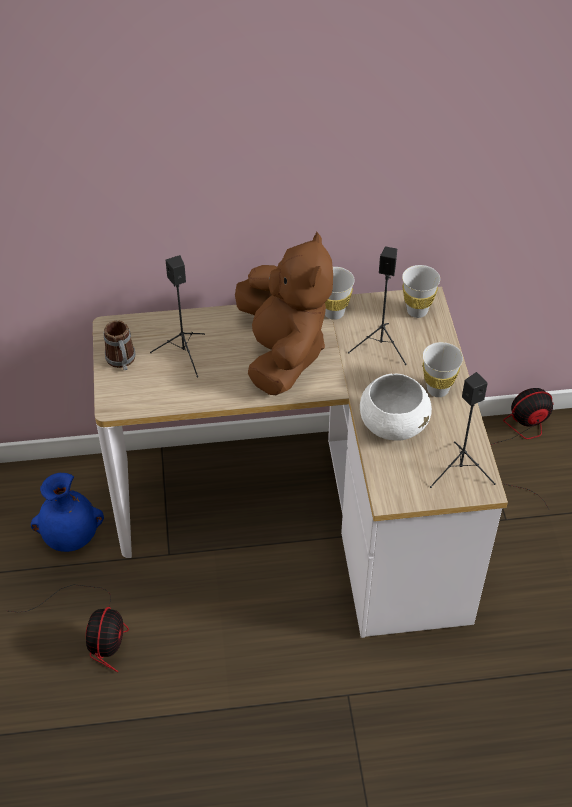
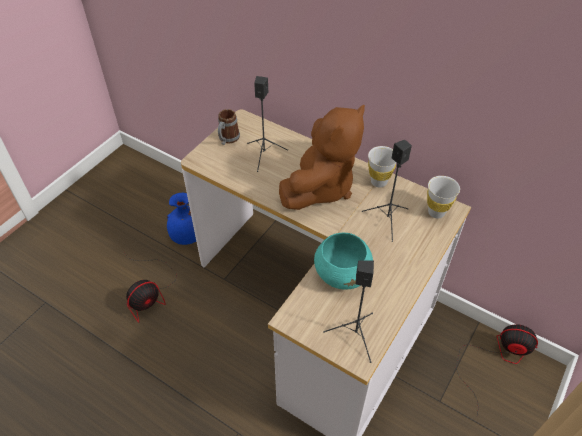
camera: 40 degrees right, 0 degrees up
white bowl [360,374,432,441] -> turquoise bowl [314,233,373,290]
white cup [423,342,463,397] -> none

